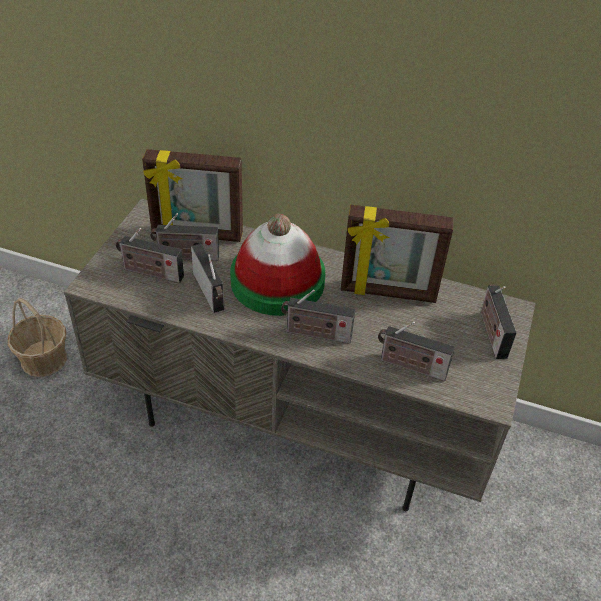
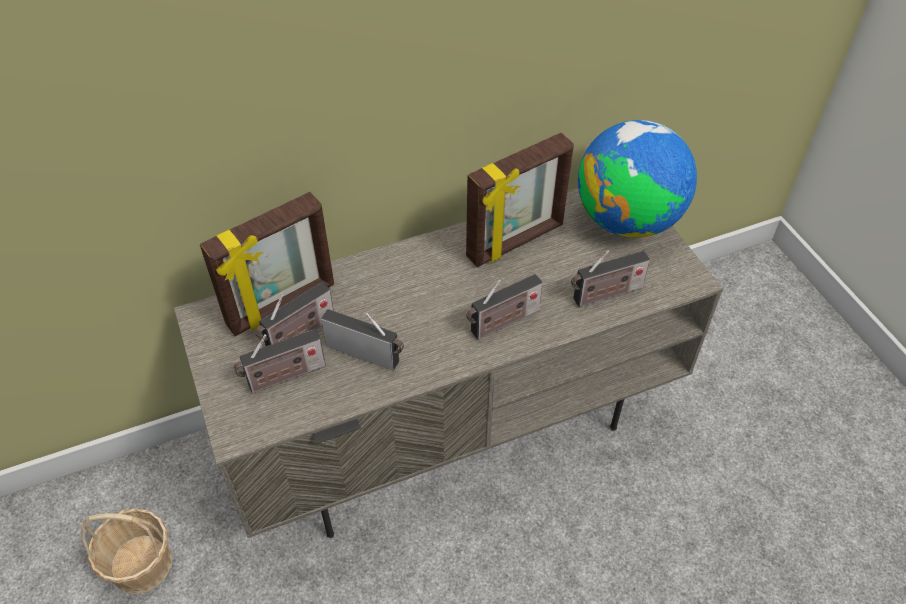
camera: 40 degrees left, 5 degrees up
hat [230,214,325,316] -> none
radio [480,285,517,359] -> globe [578,120,697,238]

